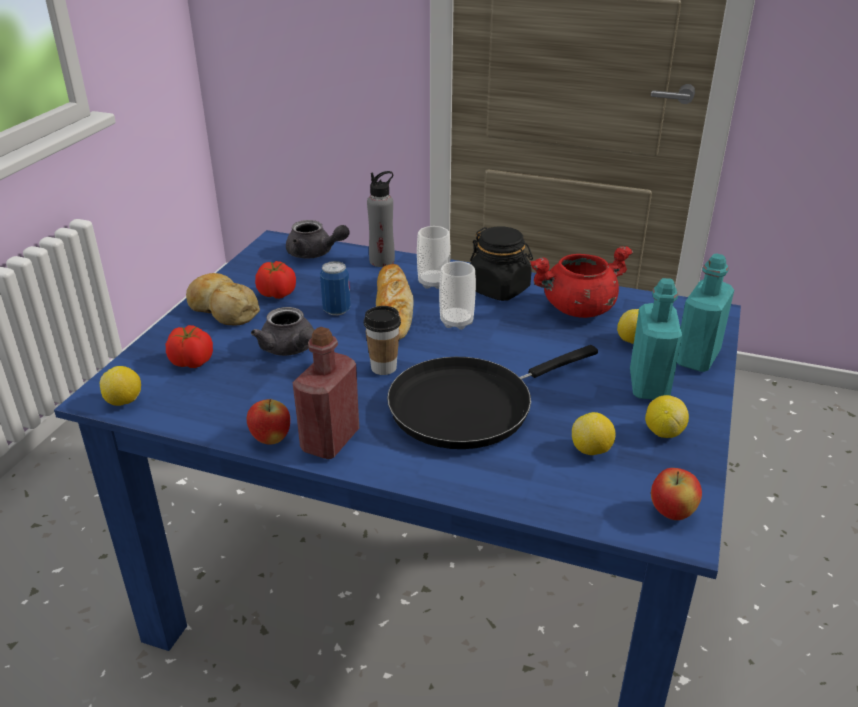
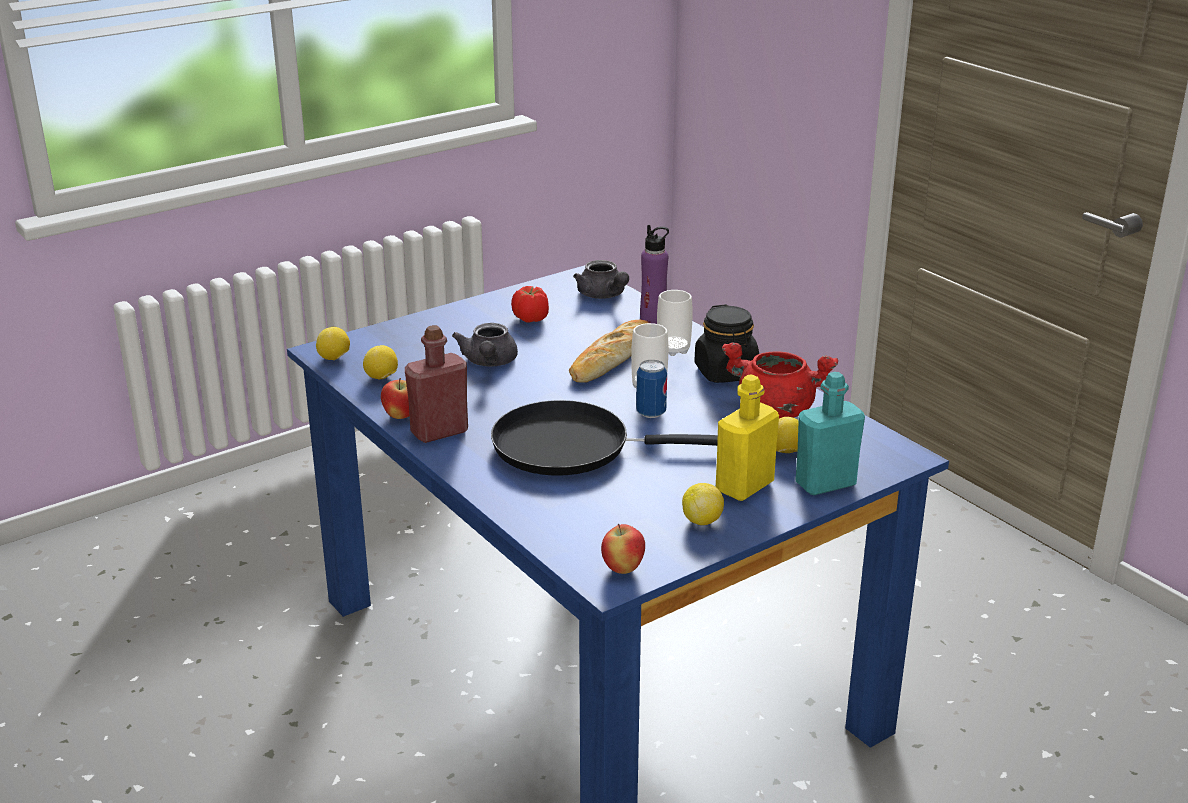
camera: 35 degrees right, 5 degrees down
tomato [166,325,213,368] -> none
bread [186,273,260,325] -> none
can [320,261,351,316] -> can moved to [636,360,667,418]
cup [364,306,401,375] -> none
grey bottle [367,171,395,267] -> purple bottle [640,225,669,324]
lemon [572,412,616,455] -> lemon moved to [363,345,398,380]
turquoise bottle [630,278,682,399] -> yellow bottle [716,374,779,501]

